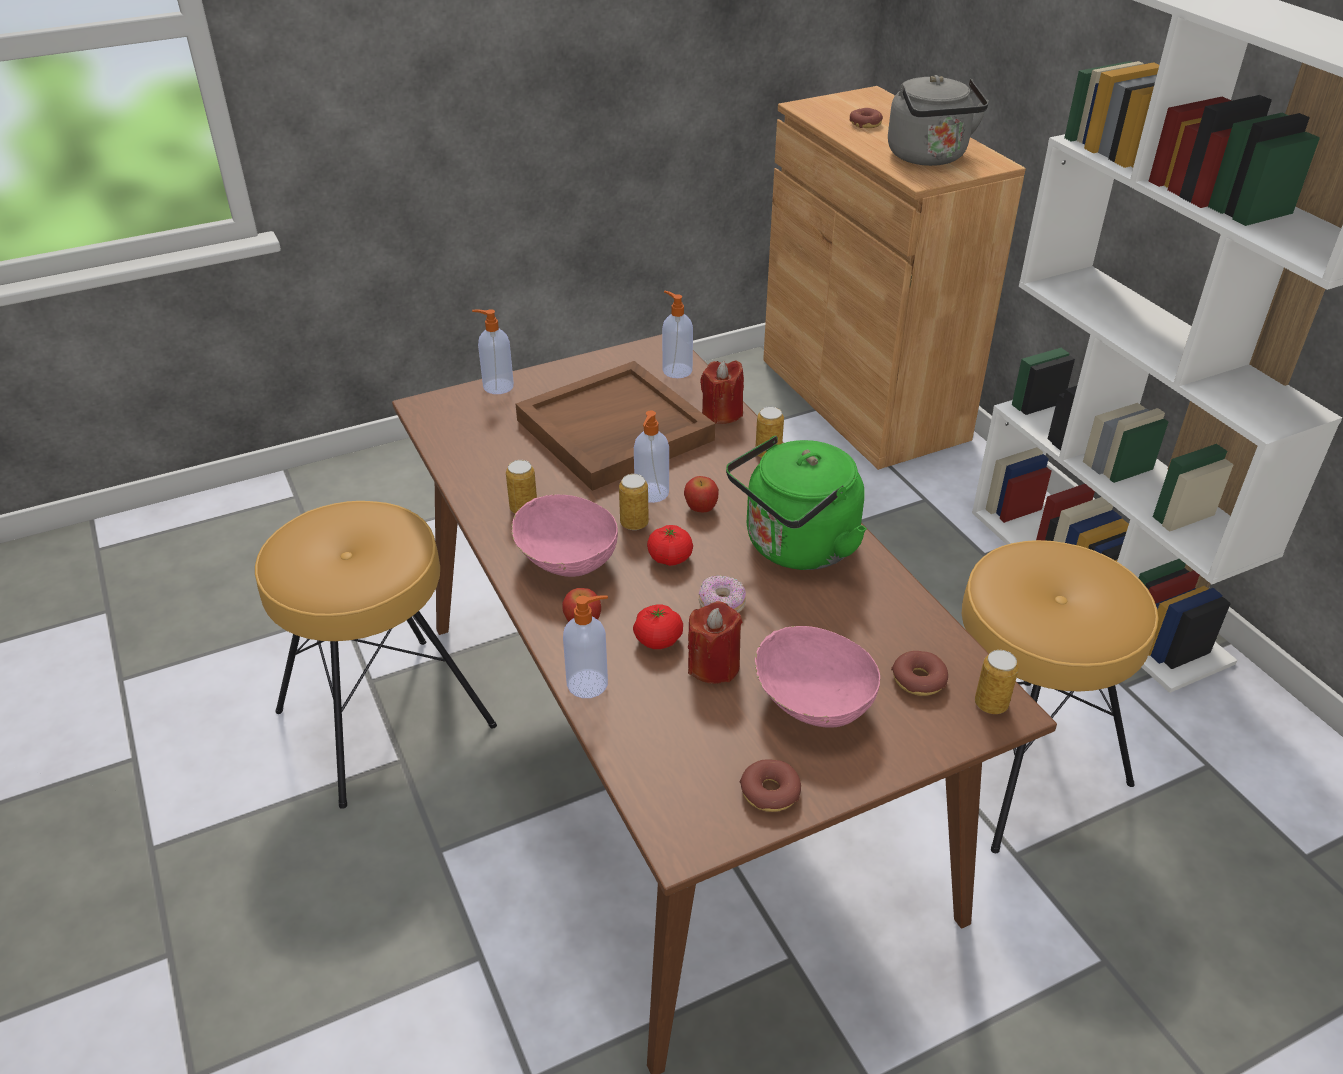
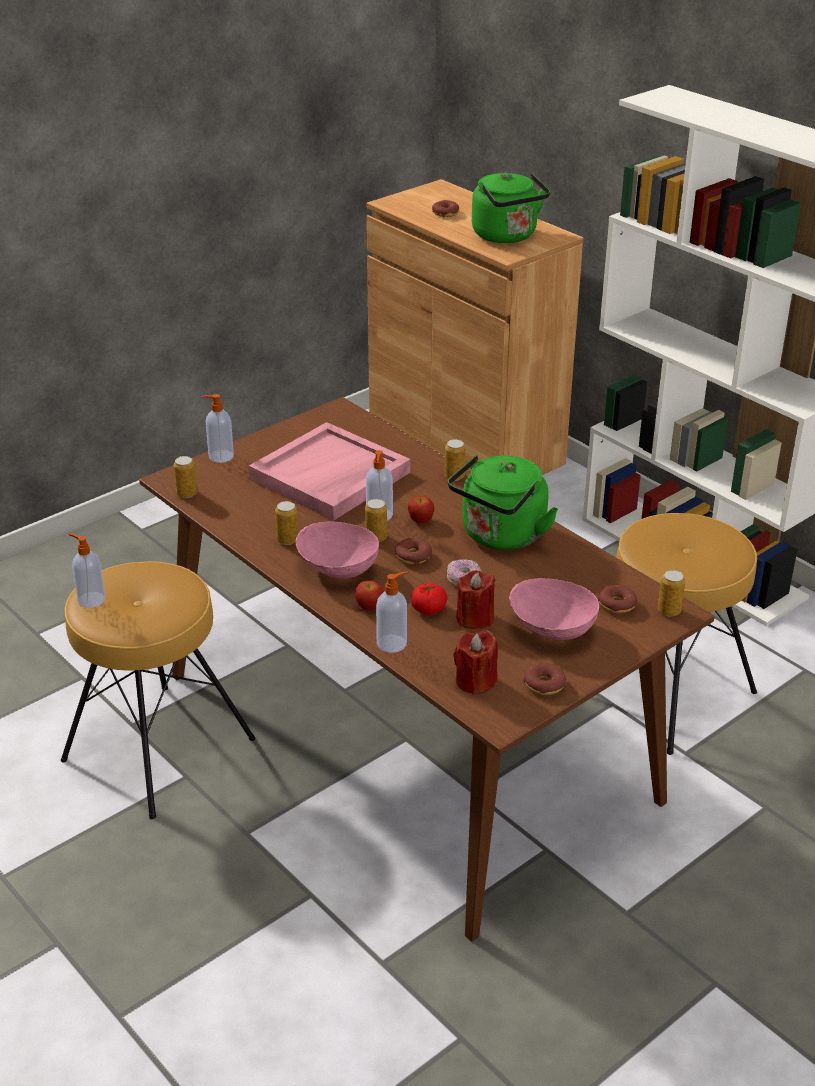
camera: 15 degrees left, 5 degrees down
brown tray [516,361,715,491] -> pink tray [249,422,410,520]
tomato [647,525,693,566] -> donut [395,538,432,564]
soap dispenser [662,291,693,378] -> soap dispenser moved to [69,534,105,608]
red candle [700,360,744,424] -> red candle moved to [453,630,498,695]
grey kettle [888,75,989,166] -> green kettle [472,173,550,243]
none -> can [173,456,197,498]

